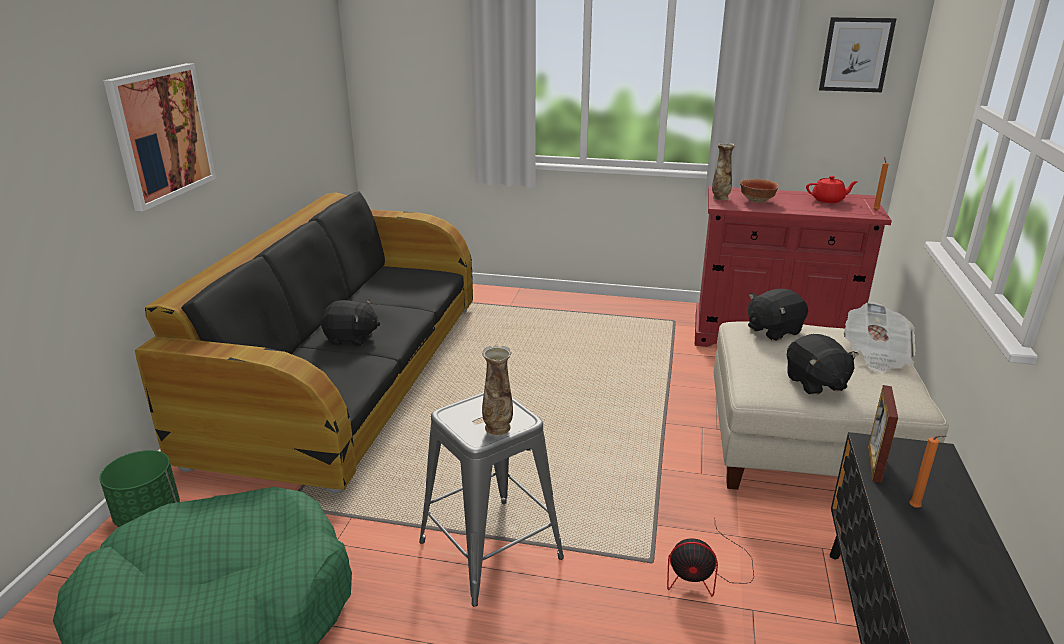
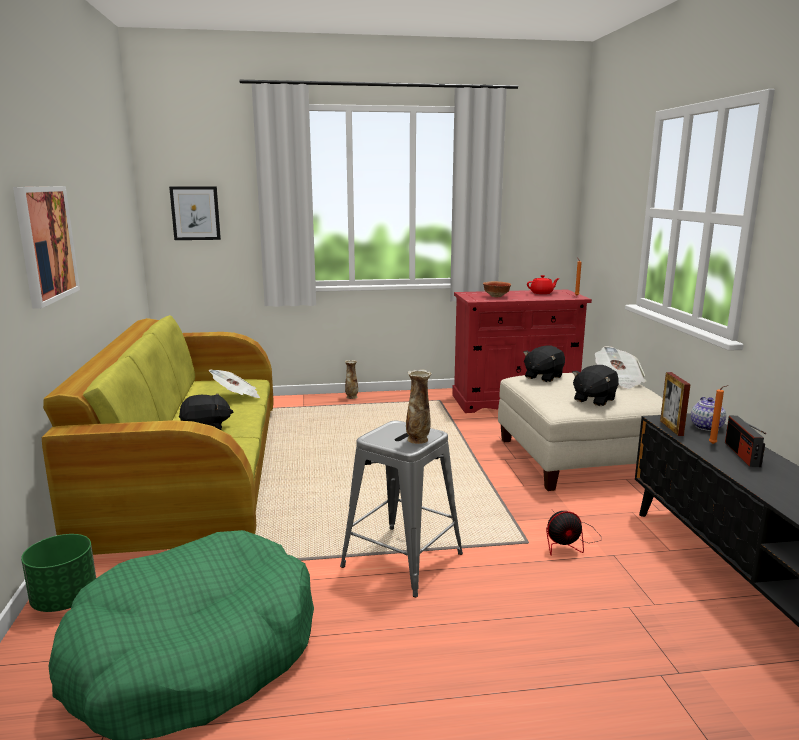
camera: 20 degrees left, 10 degrees down
black sofa [135,191,473,494] -> green sofa [42,315,274,555]
vase [712,143,735,200] -> vase moved to [345,360,358,399]
black plush toy [787,334,859,395] -> black plush toy turned 75 degrees clockwise [572,365,619,406]
picture [819,17,897,92] -> picture moved to [169,187,221,240]
none -> newspaper [209,370,260,398]
none -> teapot [691,397,726,431]
none -> radio [725,416,766,467]

